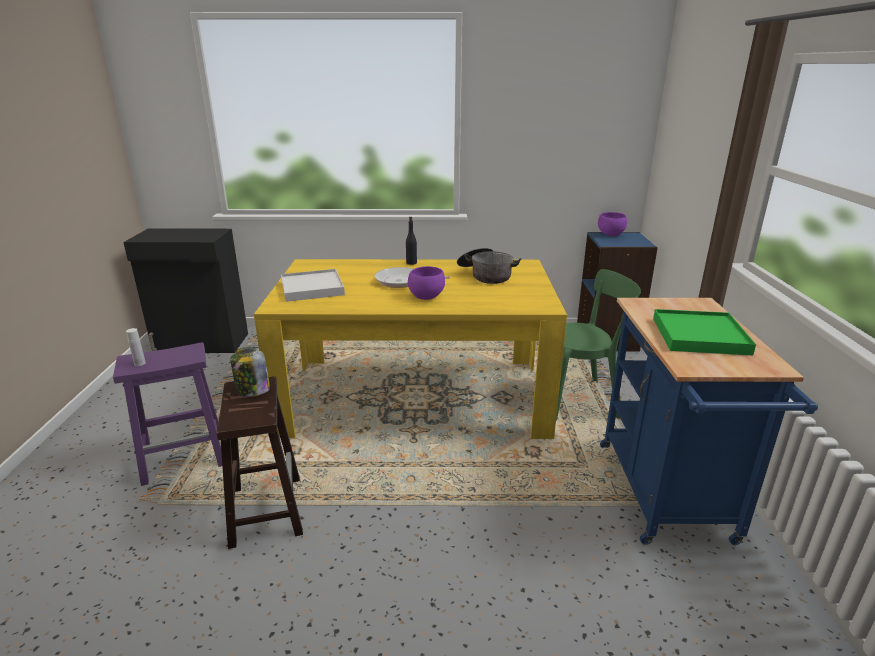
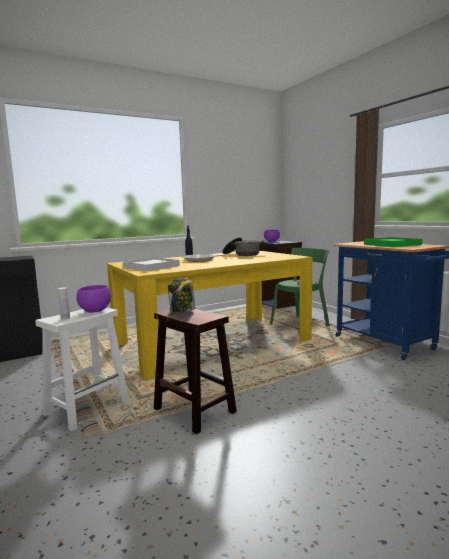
camera: 30 degrees left, 15 degrees down
purple stool [113,342,222,486] -> white stool [36,308,129,431]
purple bowl [408,266,445,300] -> purple bowl moved to [77,285,111,313]

